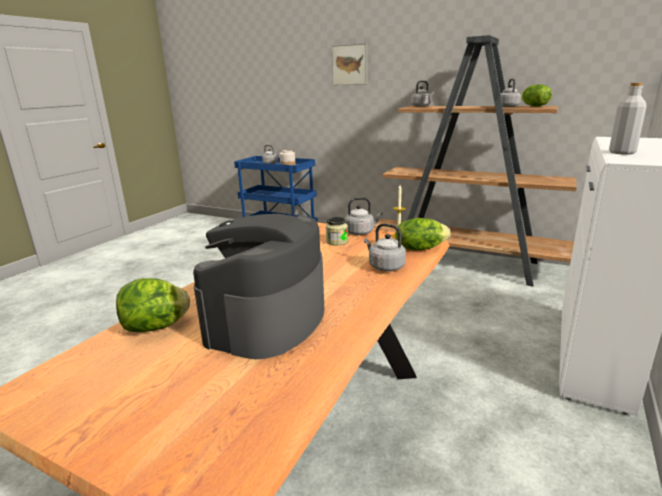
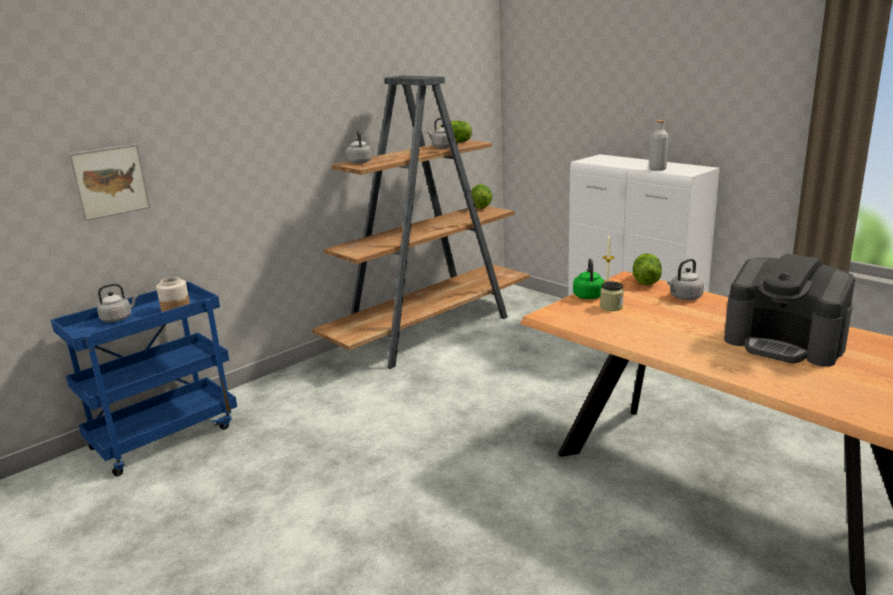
camera: 70 degrees left, 0 degrees up
lettuce [116,278,190,332] -> lettuce moved to [471,184,493,209]
picture [332,43,367,86] -> picture moved to [68,144,151,221]
grey kettle [345,197,383,235] -> green kettle [573,259,605,299]

